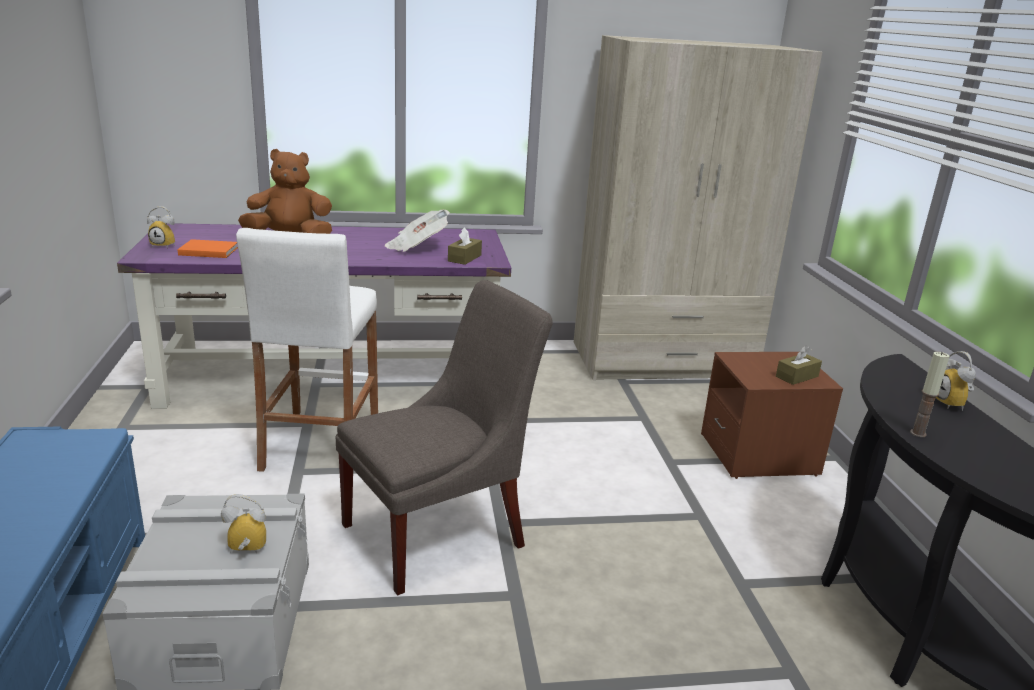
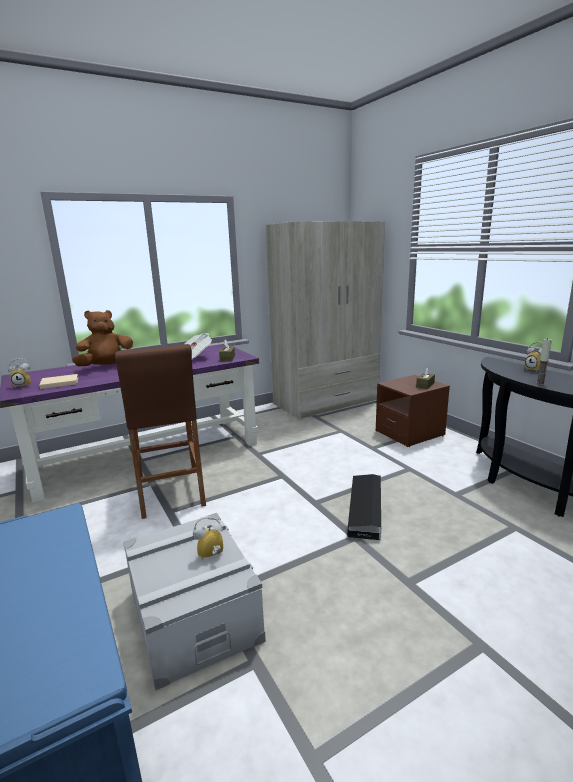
camera: 20 degrees left, 5 degrees down
orange book [178,239,238,258] -> beige book [39,374,78,389]
white stool [236,228,378,472] -> brown stool [115,344,206,519]
grey chair [336,280,553,595] -> none
none -> black storage box [348,474,381,540]

